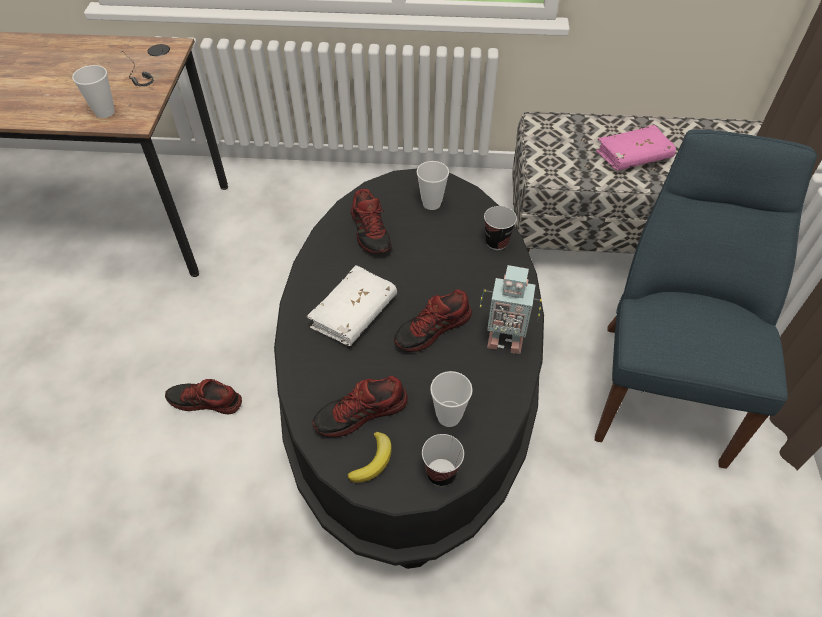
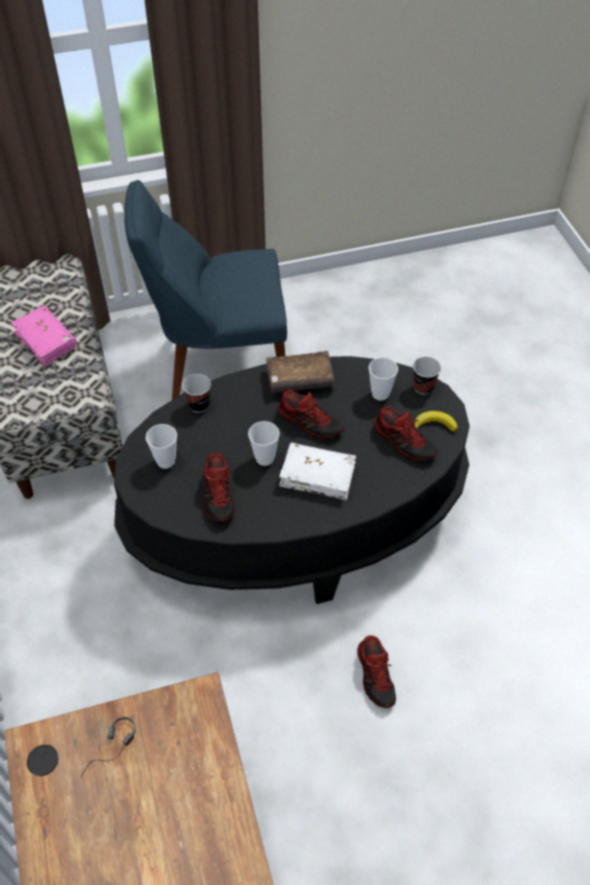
camera: 110 degrees left, 0 degrees up
cup [72,65,115,118] -> cup moved to [248,421,280,466]
shoe [351,189,392,254] -> shoe turned 120 degrees clockwise [203,453,235,522]
toy robot [480,265,542,354] -> brown book [266,351,334,394]

